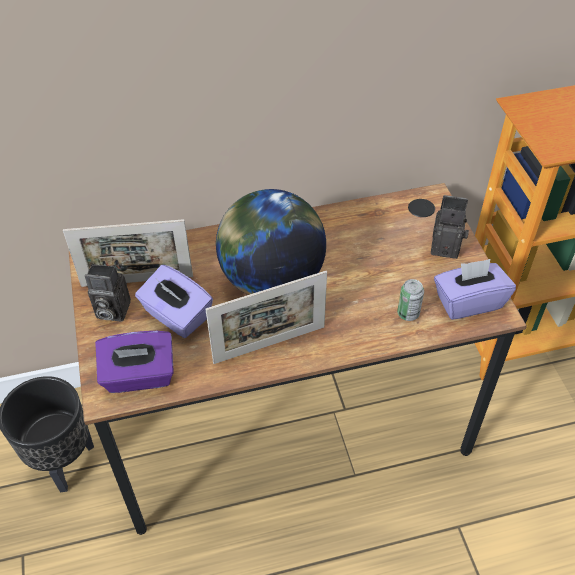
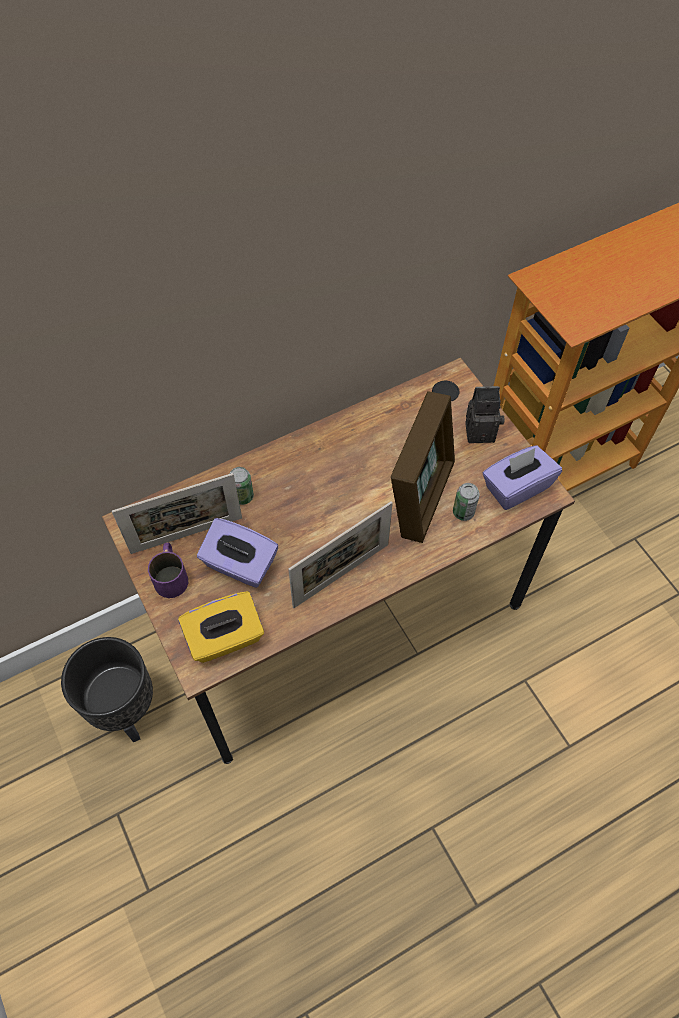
camera: 15 degrees left, 10 degrees up
camera [85,264,131,321] -> purple mug [148,542,188,598]
purple tissue box [95,331,174,393] -> yellow tissue box [178,591,264,663]
globe [216,189,326,295] -> none
none -> can [230,467,254,505]
none -> picture frame [391,391,455,543]

